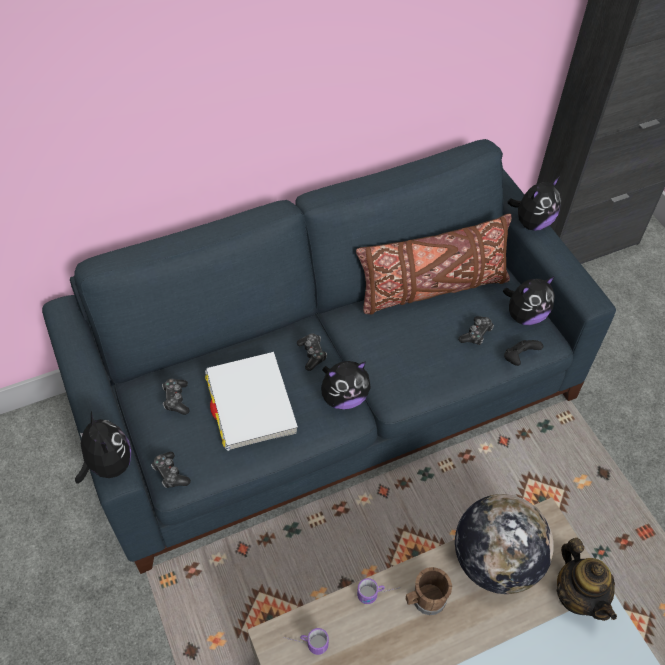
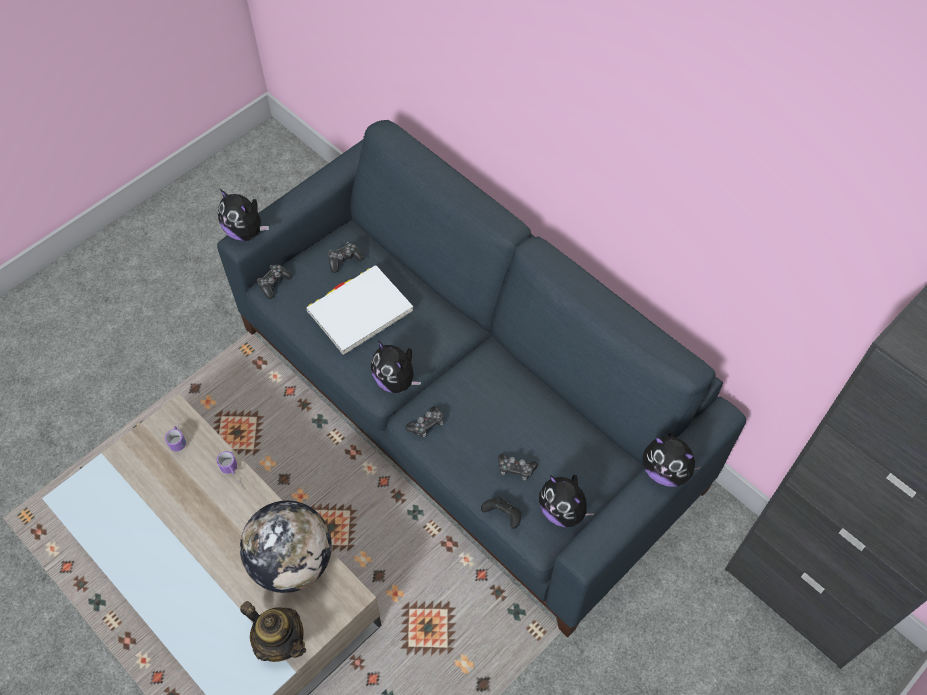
camera: 70 degrees right, 5 degrees up
plush toy [75,411,131,484] -> plush toy turned 90 degrees clockwise [218,189,269,241]
game controller [297,334,327,371] -> game controller moved to [405,406,444,438]
brown pillow [356,214,512,315] -> none
brown mug [406,567,452,615] -> none
teapot [557,538,617,621] -> teapot turned 105 degrees counterclockwise [240,601,306,662]

